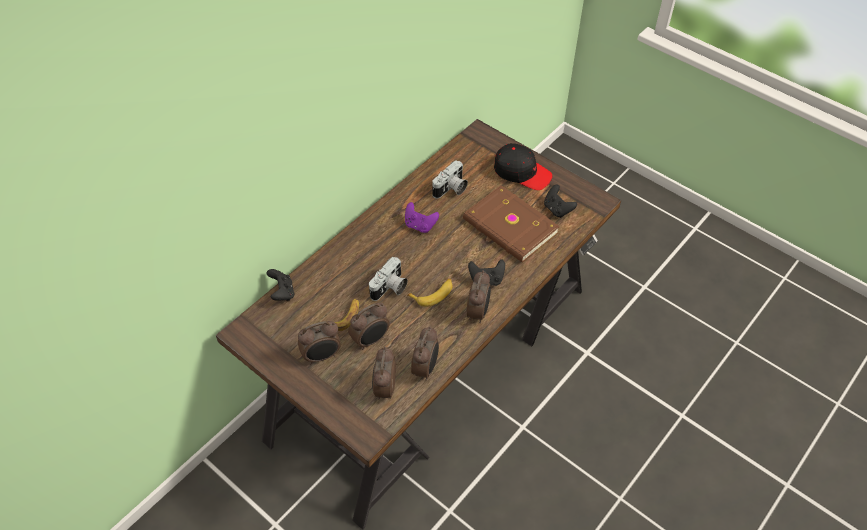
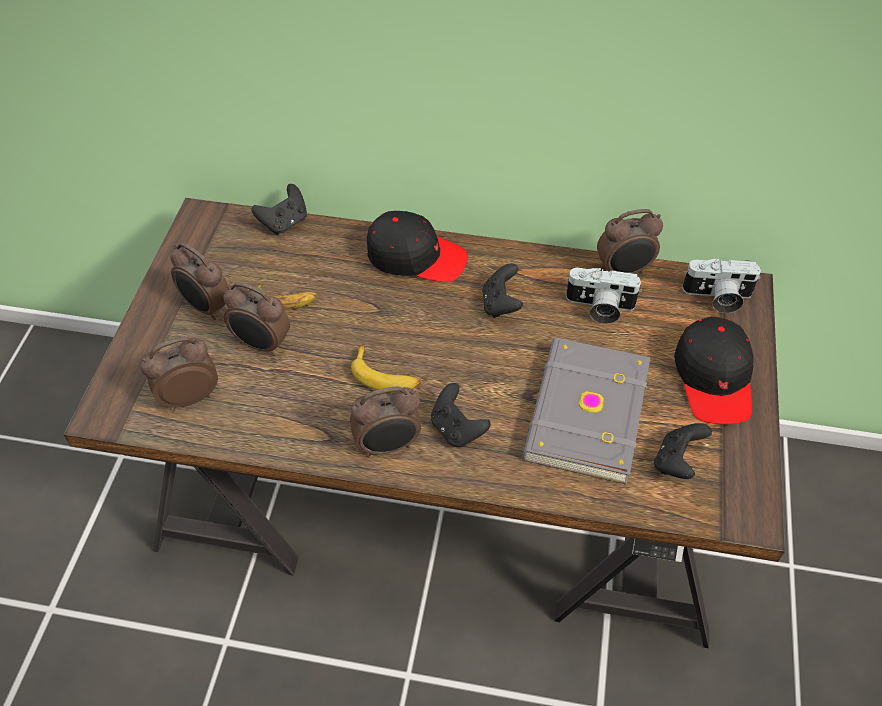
camera: 60 degrees right, 0 degrees up
camera [369,257,408,301] -> camera moved to [682,258,761,313]
purple game controller [405,202,439,233] -> black game controller [482,263,523,318]
alarm clock [411,326,439,381] -> alarm clock moved to [597,209,663,274]
brown book [463,185,560,263] -> grey book [522,338,650,485]
none -> black cap [367,211,468,282]

